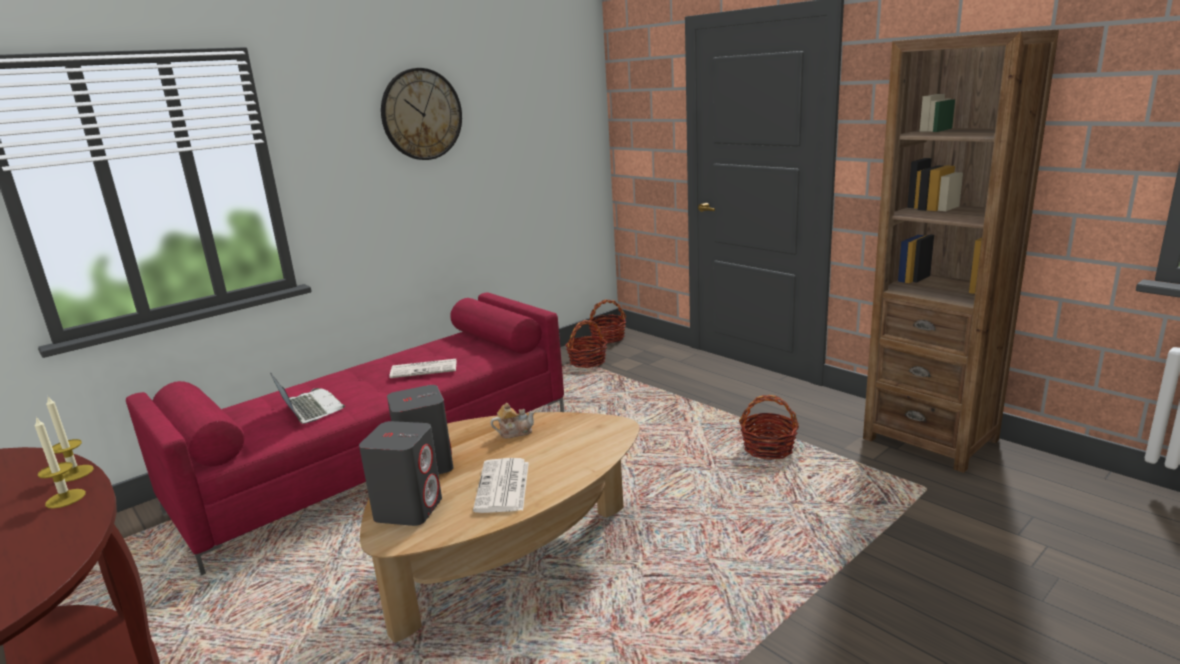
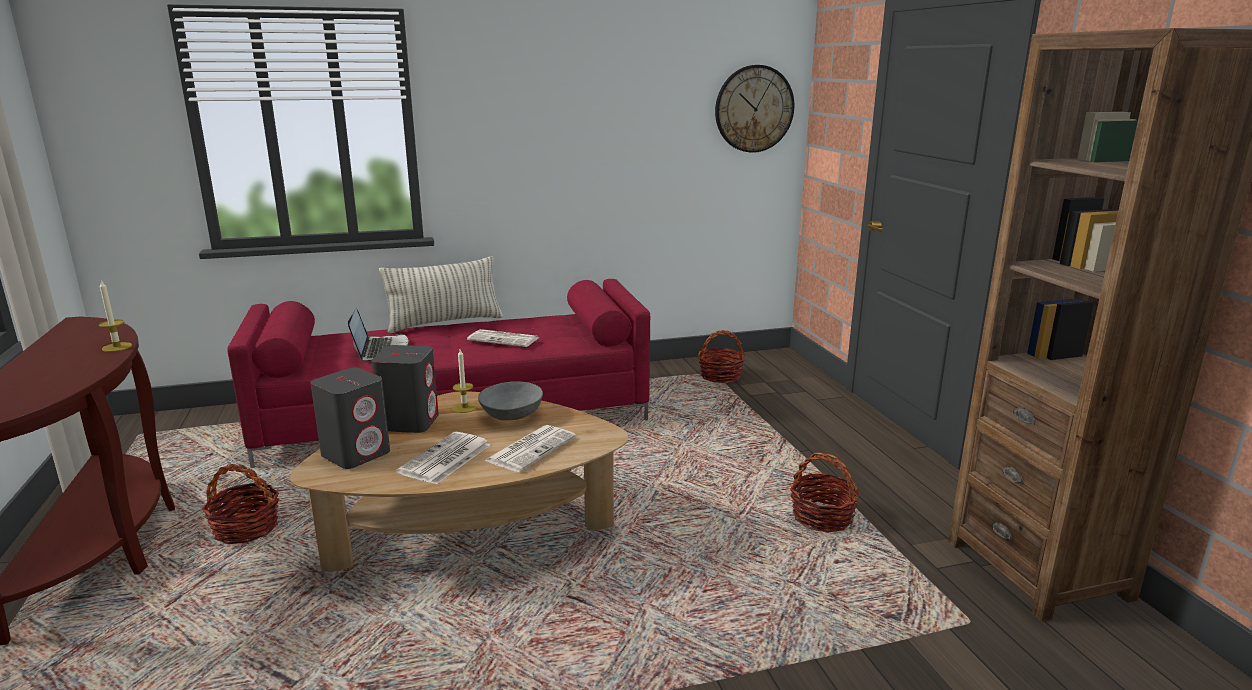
camera: 25 degrees right, 0 degrees up
candle [35,416,86,509] -> candle moved to [453,349,477,413]
wall clock [381,68,462,160] -> wall clock moved to [715,65,794,153]
teapot [491,403,535,438] -> grey bowl [478,381,543,421]
basket [588,299,626,343] -> basket moved to [202,464,279,544]
none -> pillow [379,256,503,333]
none -> newspaper [485,425,576,472]

